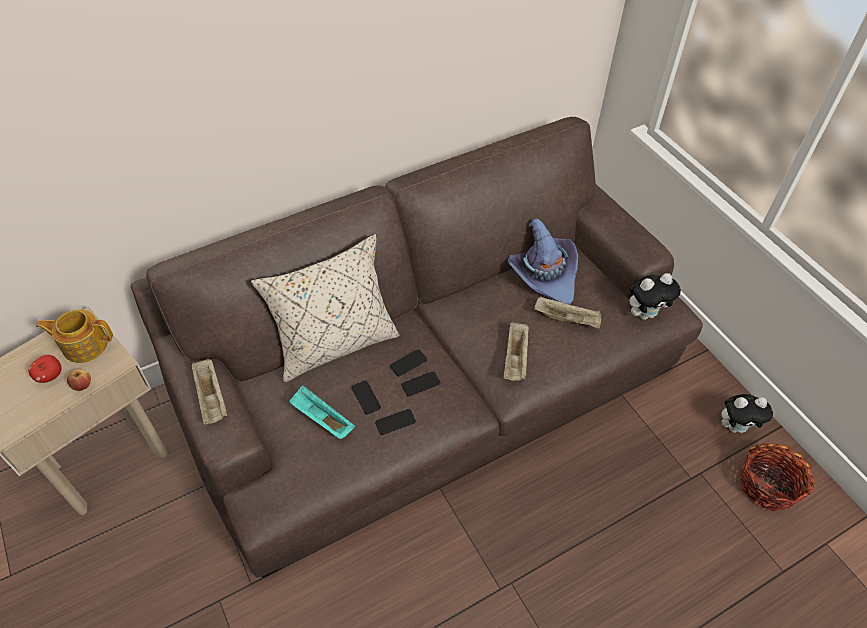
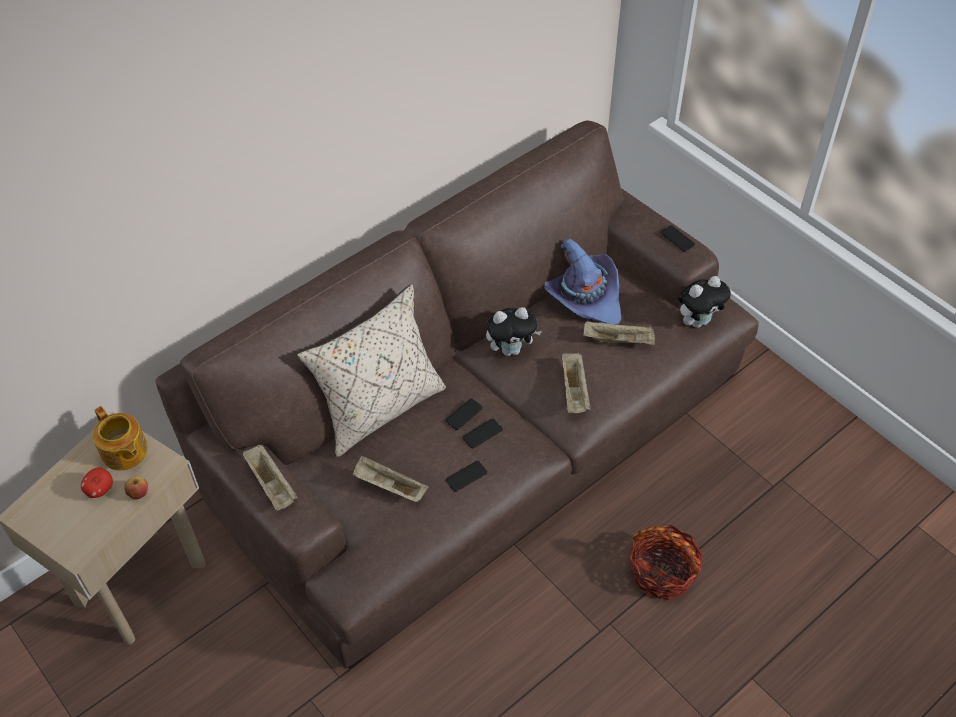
camera: 10 degrees left, 0 degrees up
teapot [36,309,113,363] -> teapot turned 120 degrees counterclockwise [93,406,148,471]
turquoise tray [289,385,355,439] -> beige tray [352,455,428,502]
phone [352,380,381,415] -> phone moved to [660,225,695,252]
plush toy [721,394,773,433] -> plush toy moved to [486,307,542,356]
basket [740,443,815,512] -> basket moved to [629,525,703,600]

